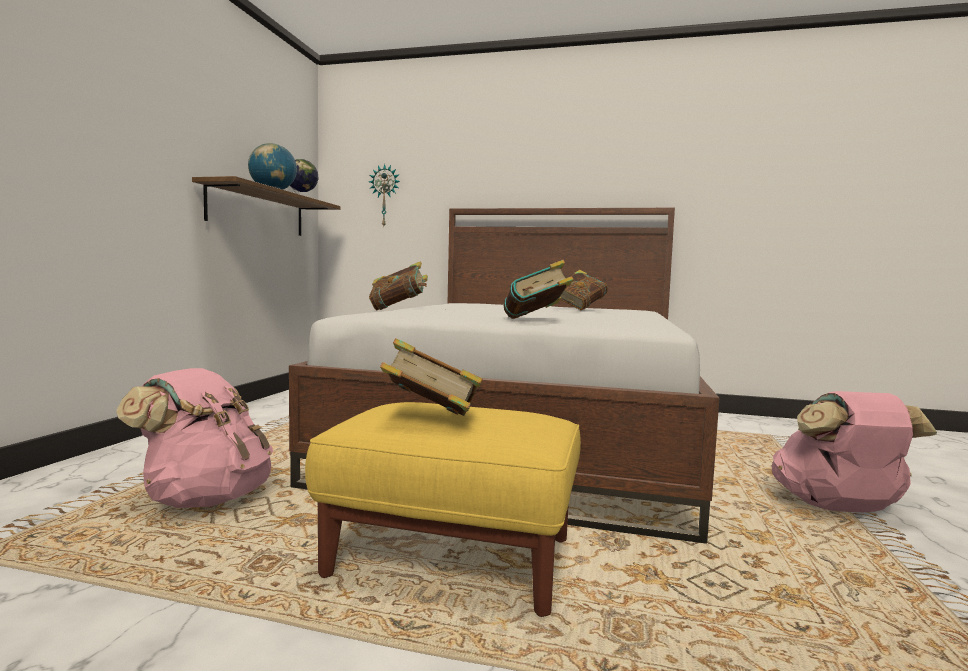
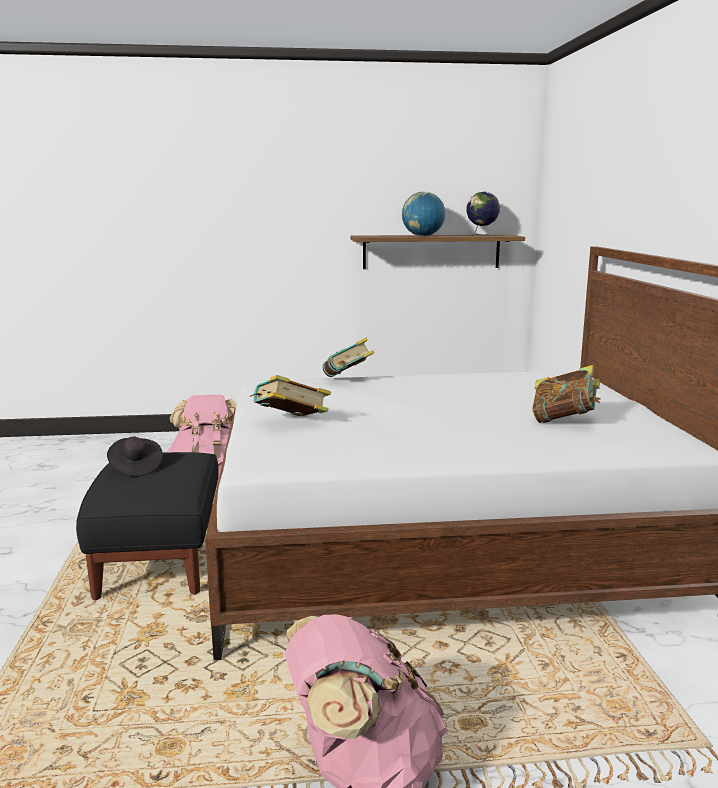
camera: 70 degrees right, 10 degrees up
yellow ottoman [305,402,581,617] -> black ottoman [76,452,218,600]
wall clock [369,164,400,226] -> none
book [380,338,482,416] -> black hat [107,437,163,477]

